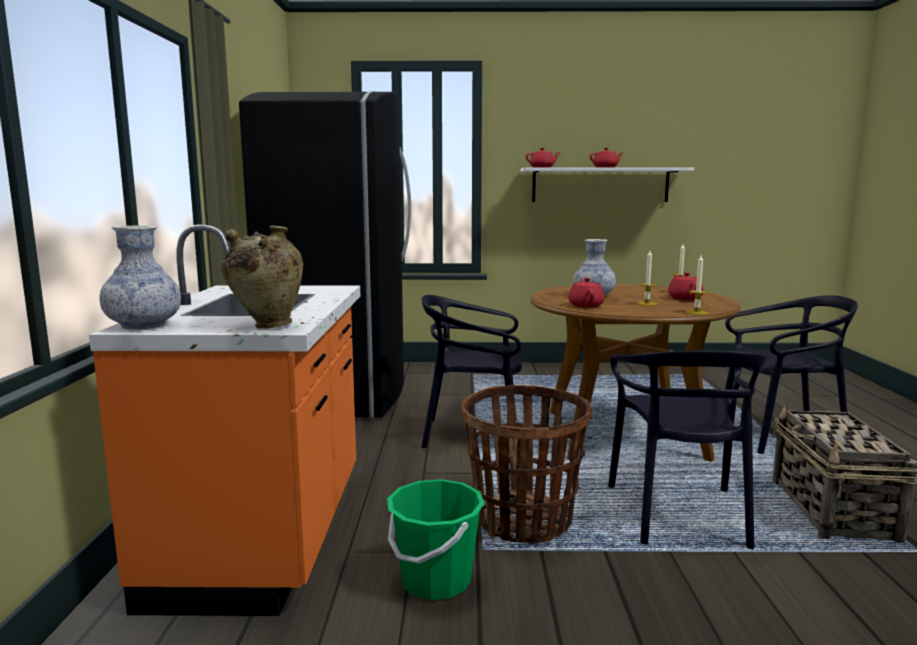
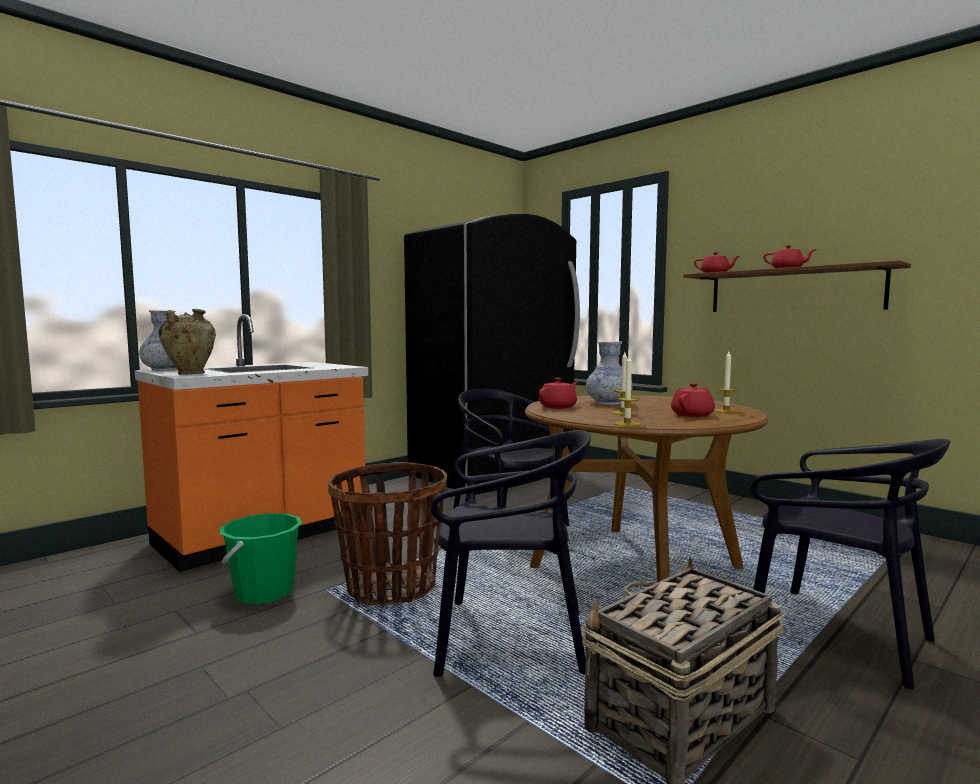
camera: 45 degrees right, 5 degrees down
white shelf [521,167,694,202] -> brown shelf [684,260,911,312]
black chair [608,351,767,549] -> black chair turned 135 degrees counterclockwise [431,430,591,677]

